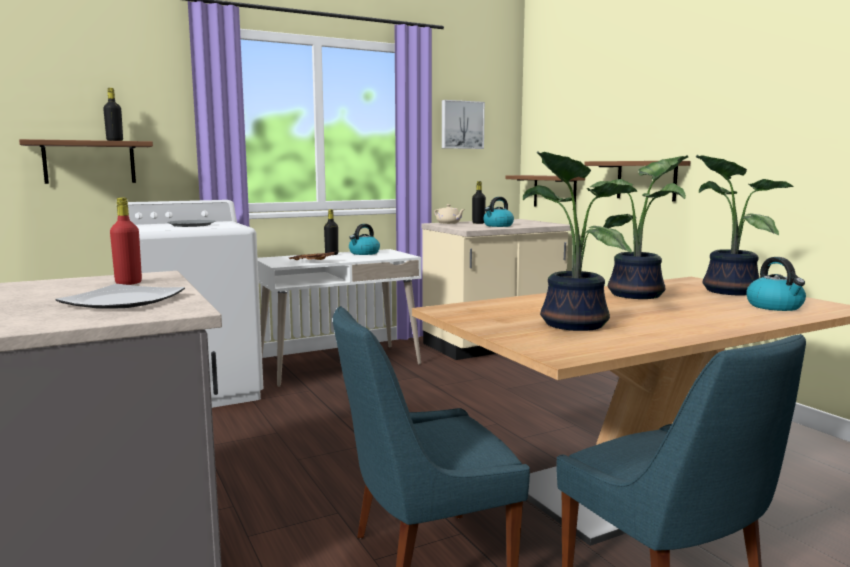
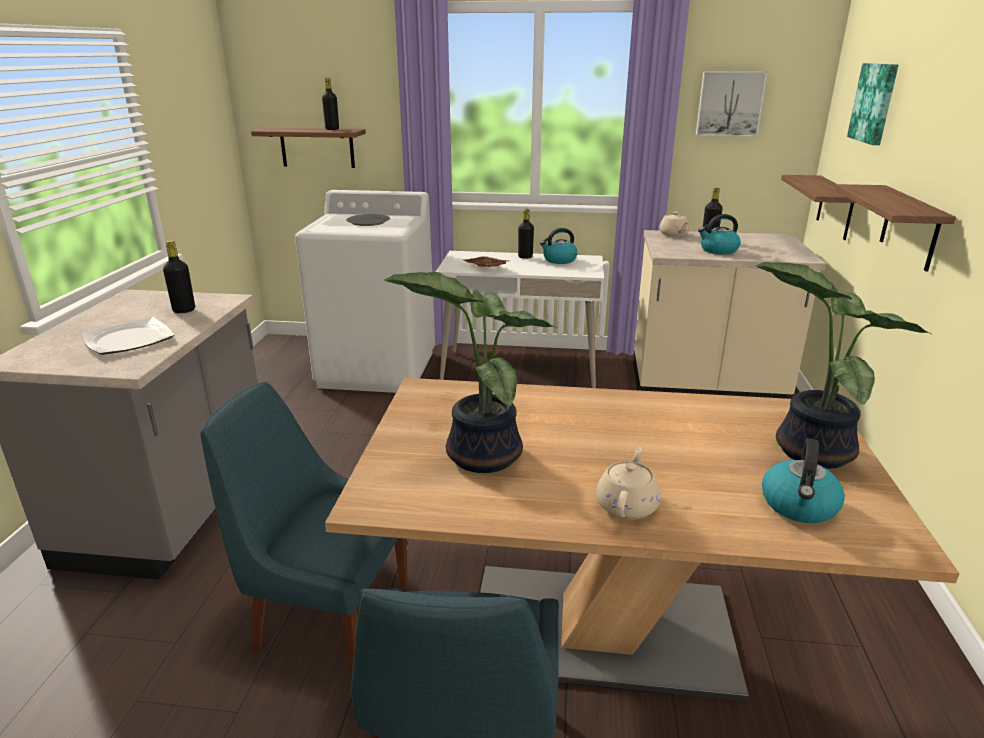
camera: 35 degrees right, 15 degrees up
red bottle [110,198,142,285] -> black bottle [163,240,195,313]
potted plant [590,155,688,299] -> none
none -> beige teapot [596,447,661,520]
none -> picture [847,63,898,145]

